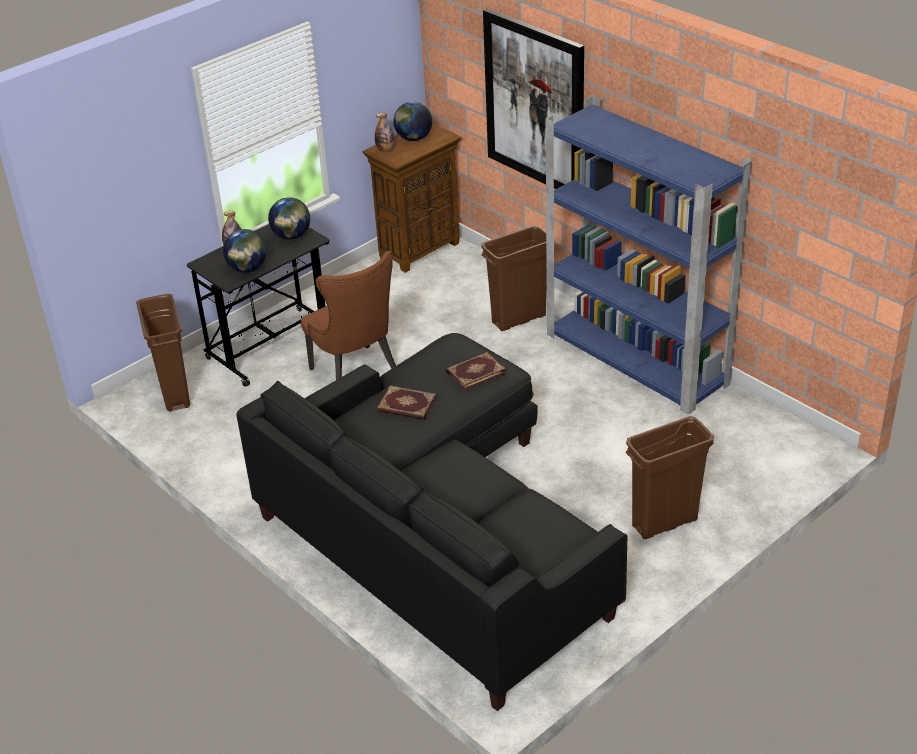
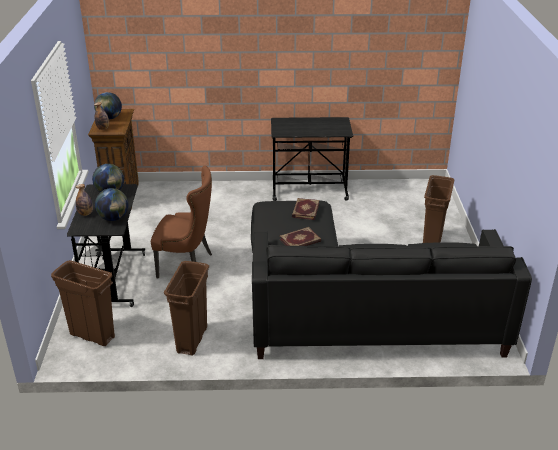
camera: 50 degrees left, 5 degrees down
brown trash can [481,225,547,331] -> brown trash can moved to [164,261,209,356]
picture [483,9,584,189] -> none
blue bookcase [546,95,751,414] -> black desk [271,117,353,201]

